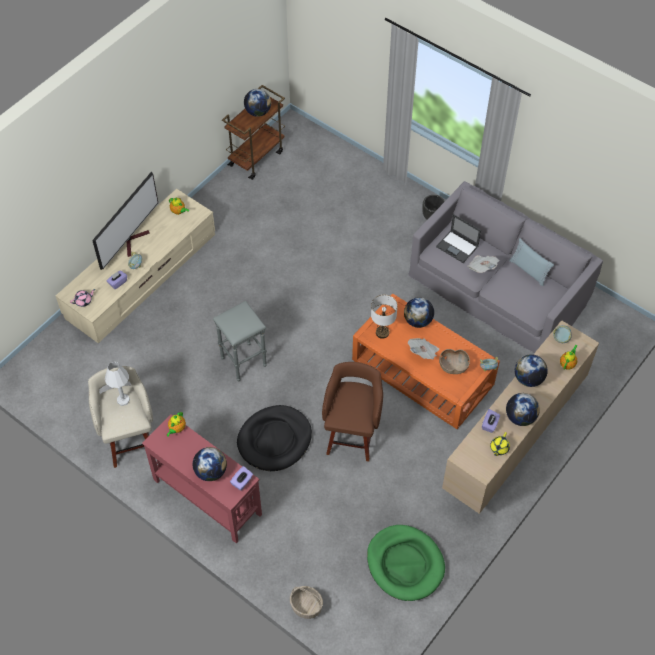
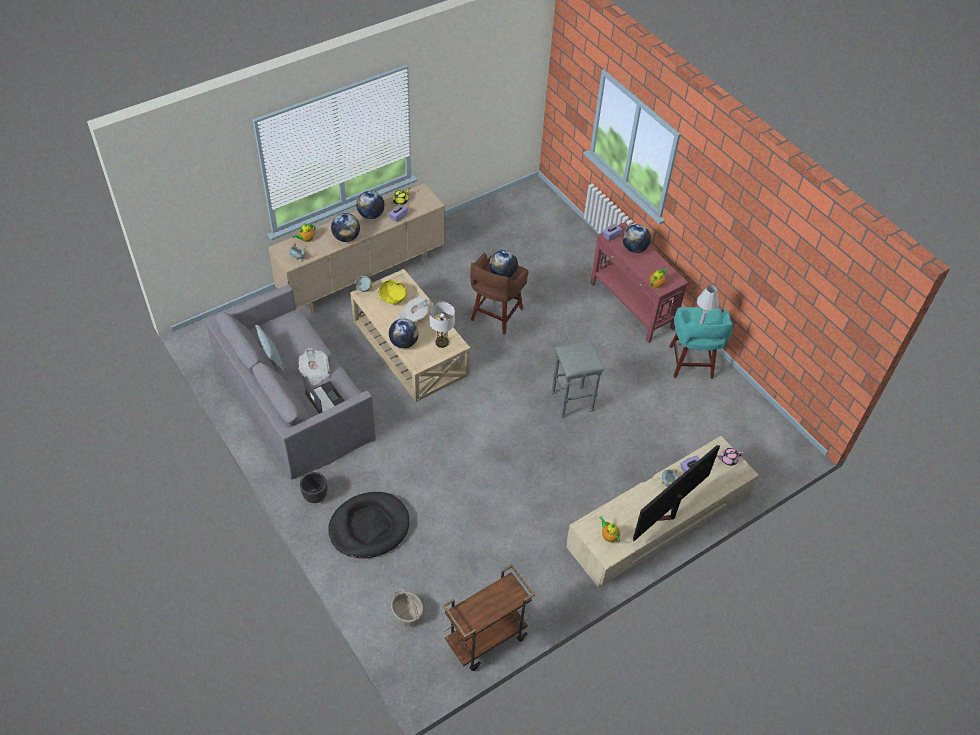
camera: 165 degrees left, 5 degrees down
beige stool [88,366,153,468] -> turquoise stool [669,307,733,379]
black dog bed [237,405,312,471] -> black dog bed moved to [328,492,410,558]
globe [244,89,271,117] -> globe moved to [489,250,518,278]
basket [290,586,323,619] -> basket moved to [391,588,423,627]
orange coffee table [352,293,500,429] -> beige coffee table [350,269,470,402]
green dog bed [367,525,445,601] -> none
brown bowl [439,349,470,374] -> yellow bowl [379,280,407,304]

